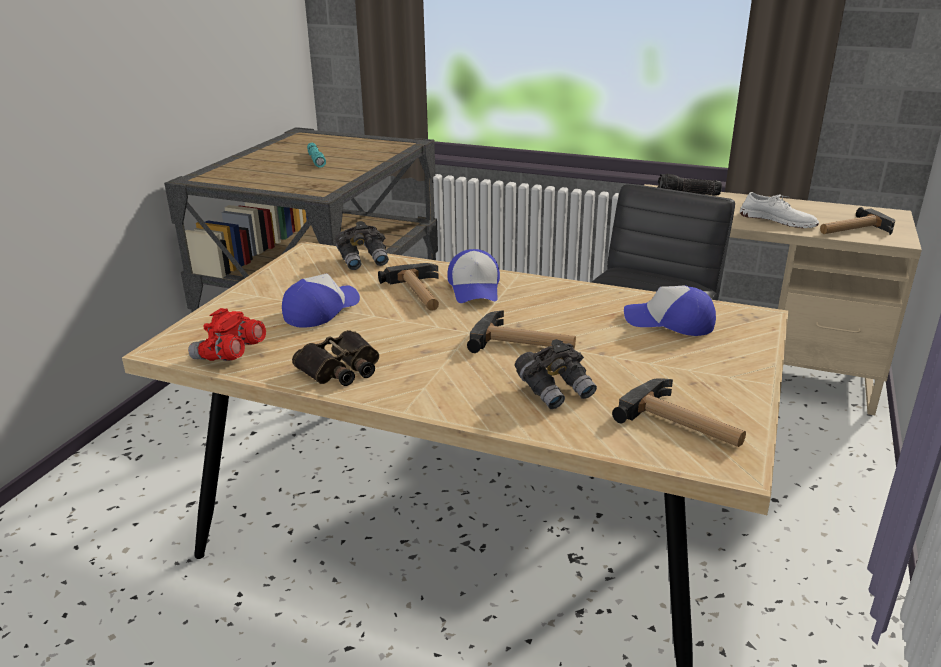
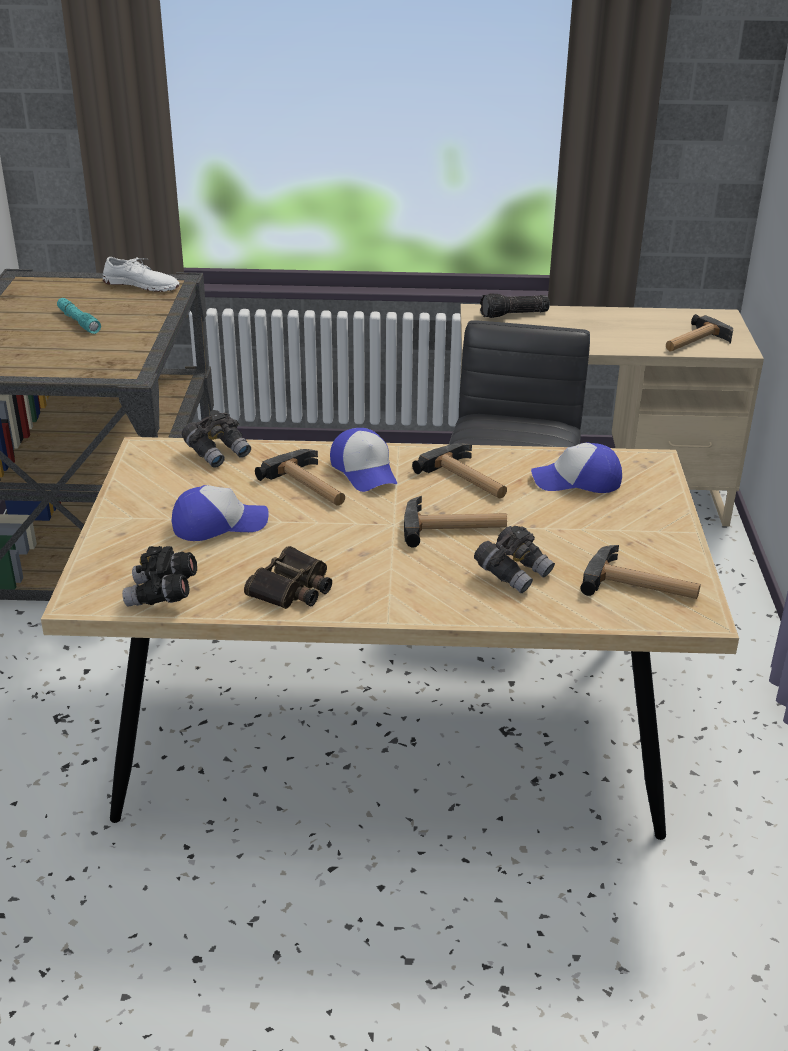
camera: 20 degrees left, 5 degrees up
red binoculars [188,308,266,361] -> black binoculars [122,546,197,606]
cap [282,274,360,328] -> cap turned 60 degrees clockwise [172,485,269,541]
white shoe [740,192,819,228] -> white shoe moved to [103,257,180,292]
none -> hammer [412,443,507,498]

